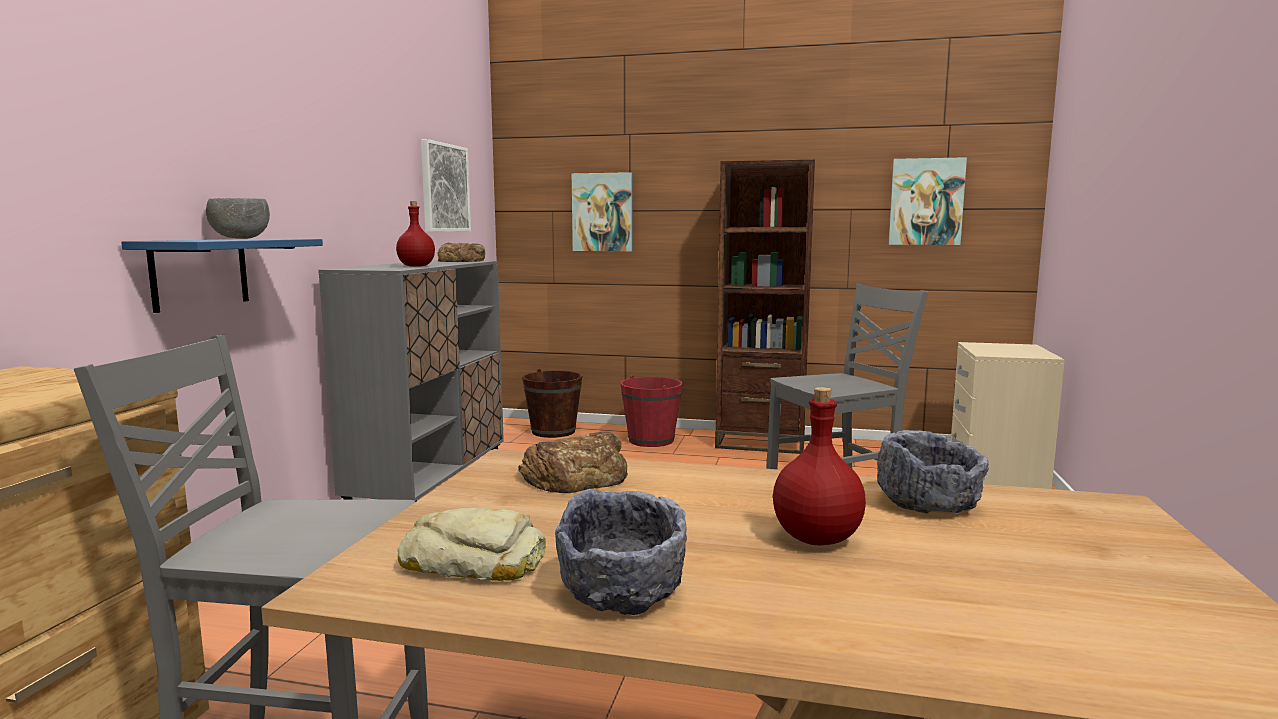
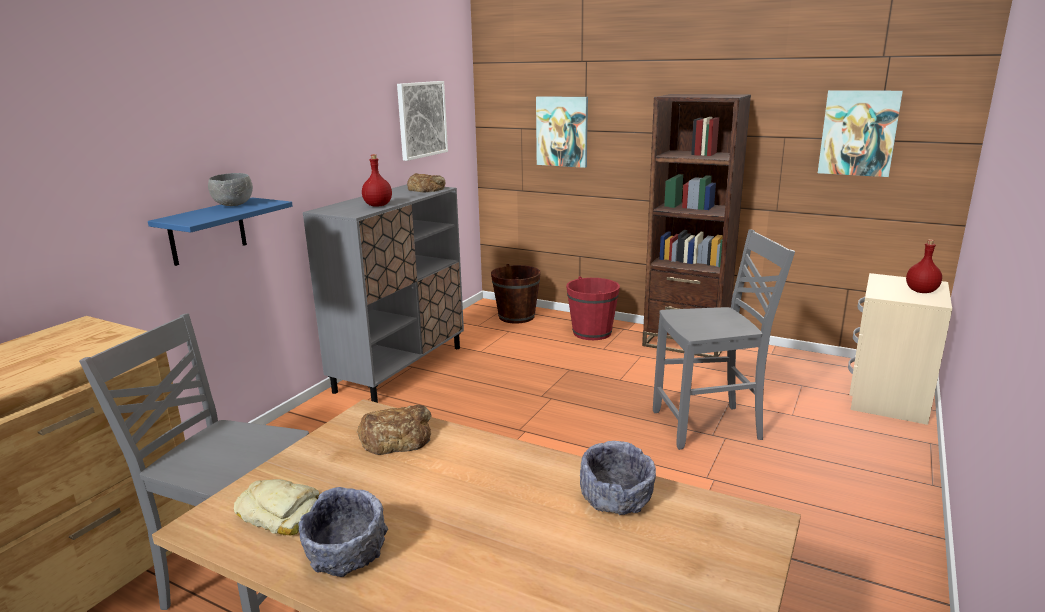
camera: 15 degrees right, 10 degrees up
red bottle [773,387,866,545] -> red bottle moved to [906,239,942,293]

